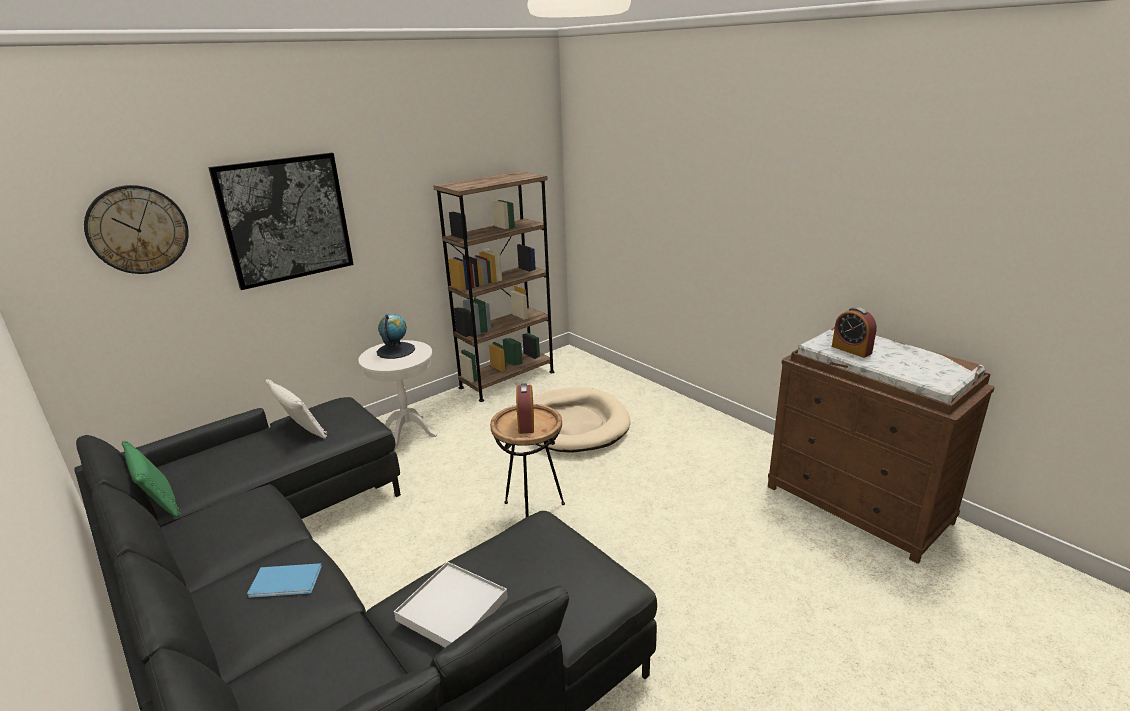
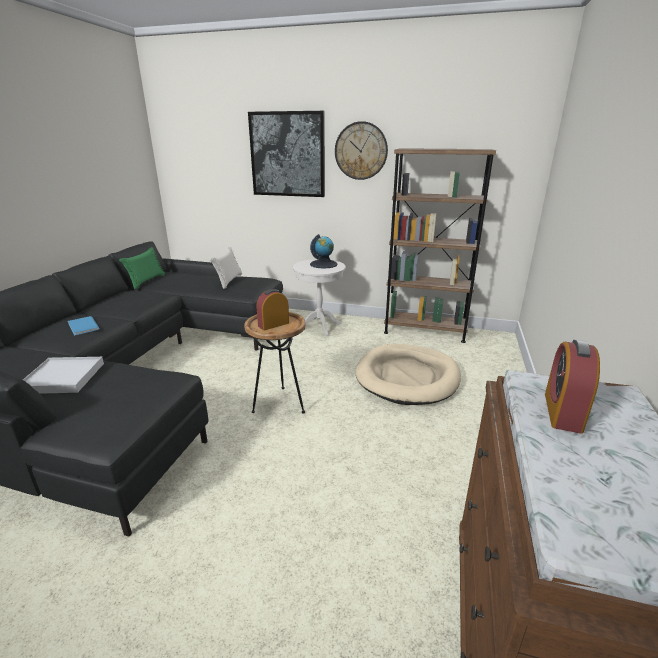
camera: 55 degrees right, 0 degrees up
wall clock [84,185,189,274] -> wall clock moved to [335,121,388,180]

